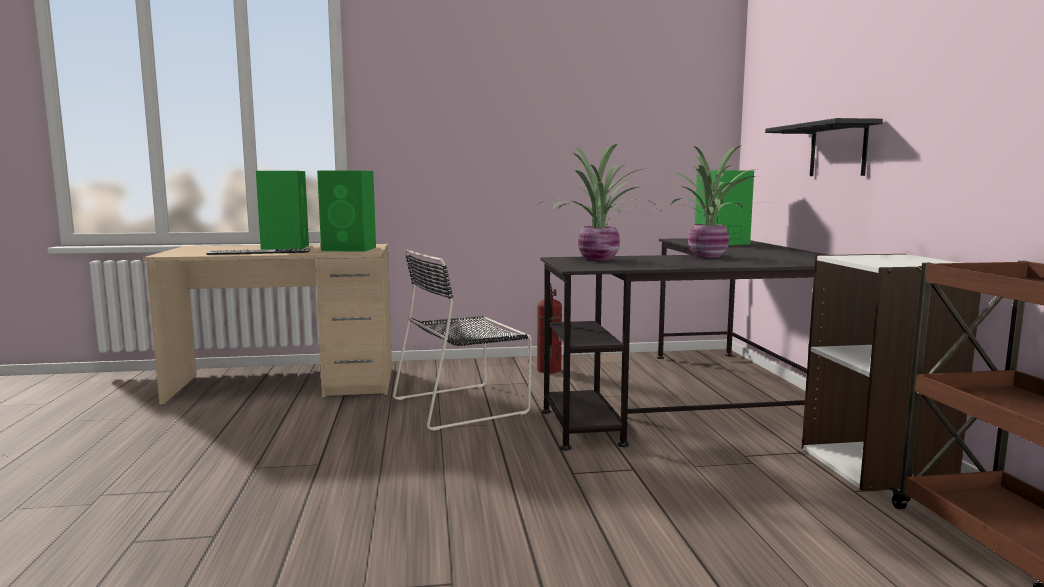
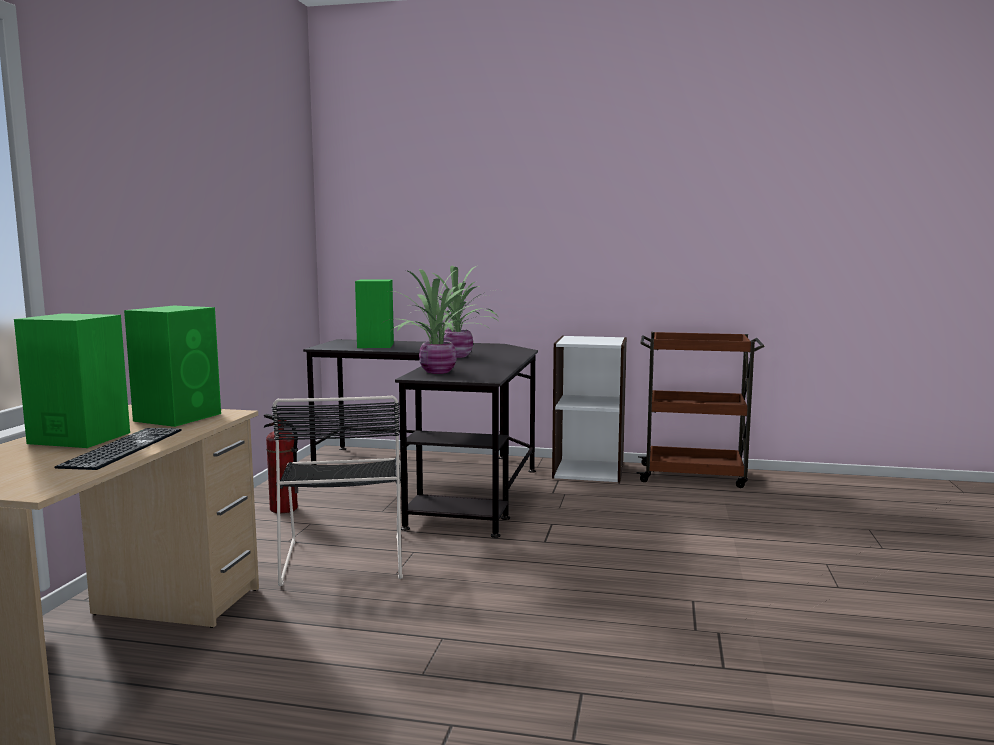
camera: 70 degrees left, 0 degrees up
black shelf [765,118,883,176] -> none

